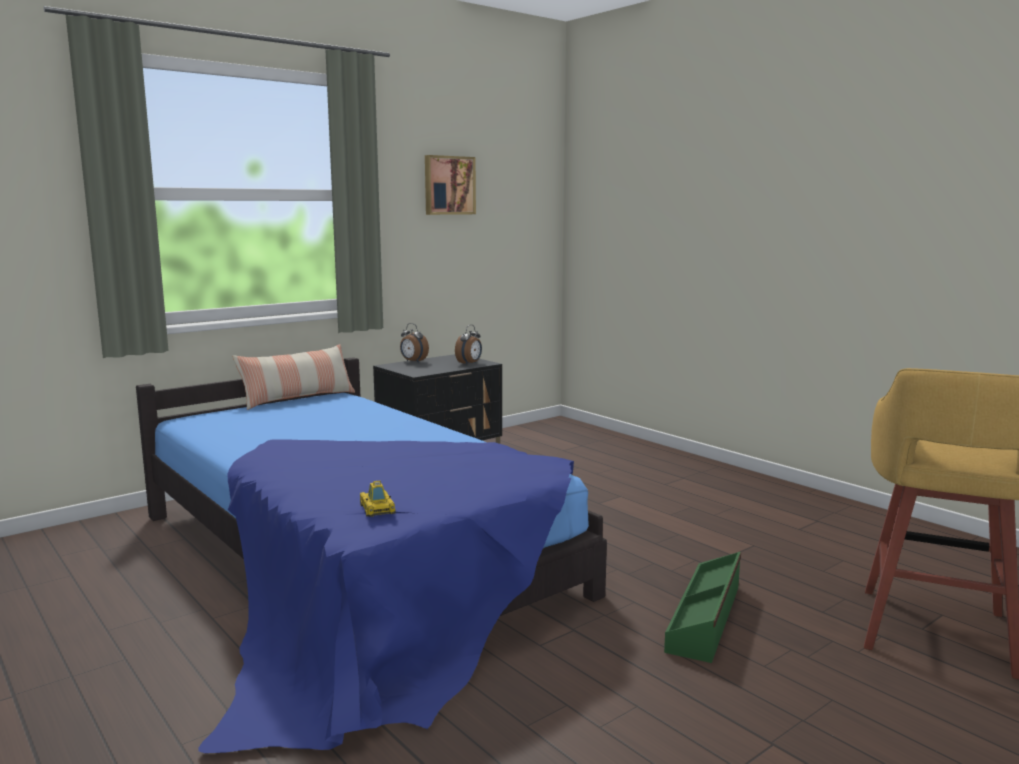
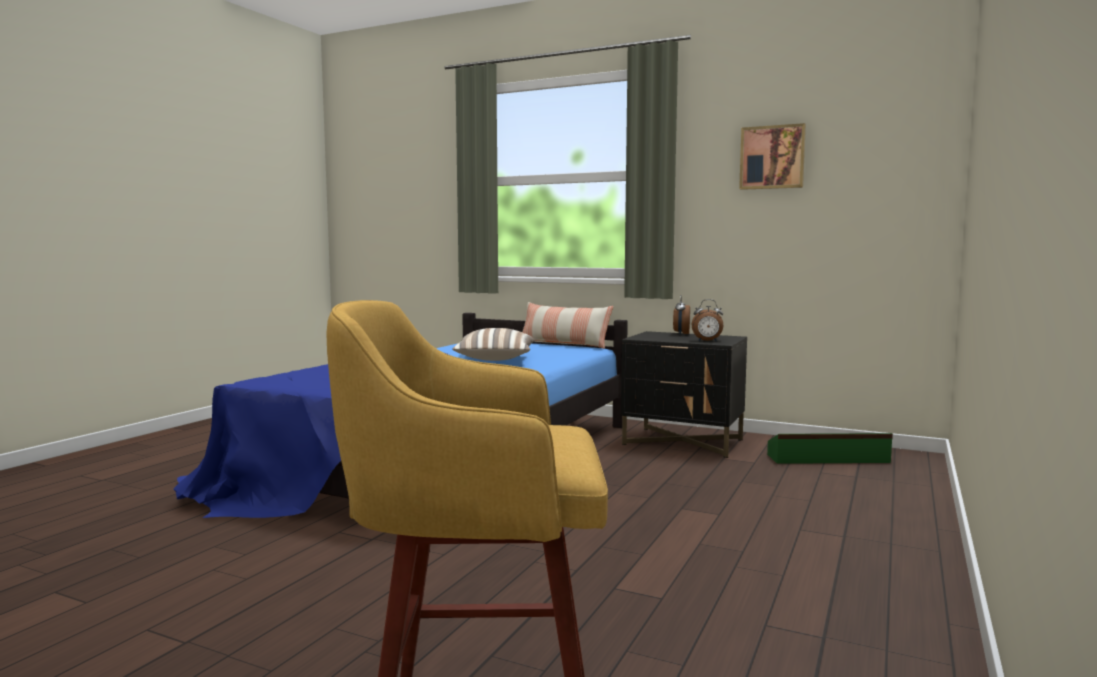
camera: 65 degrees right, 5 degrees down
toy car [360,481,396,517] -> none
green storage box [664,552,741,663] -> green storage box moved to [767,433,893,464]
none -> pillow [453,328,535,361]

